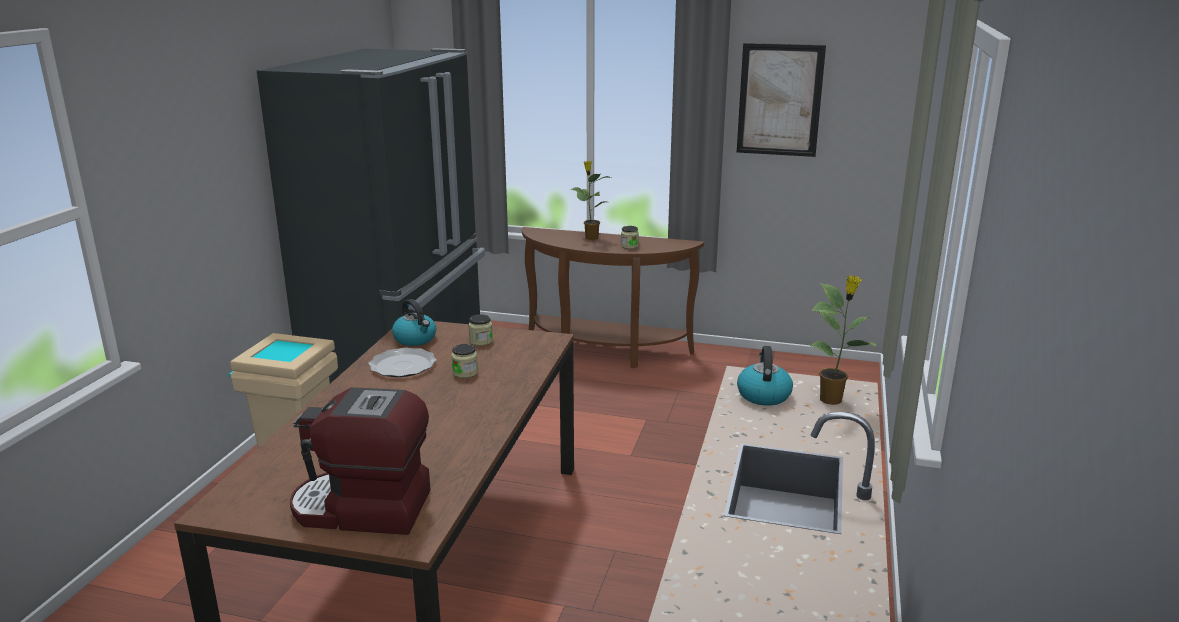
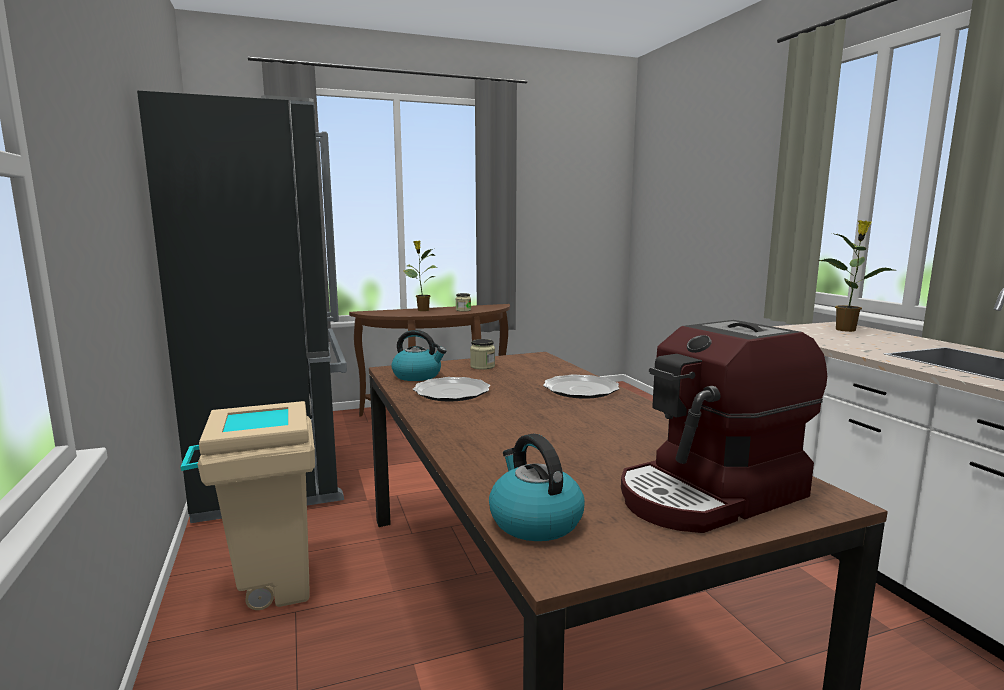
camera: 35 degrees left, 10 degrees down
jar [451,344,478,378] -> none
picture [737,43,826,157] -> none
kettle [737,346,793,405] -> kettle moved to [489,434,585,541]
none -> plate [543,374,619,399]

